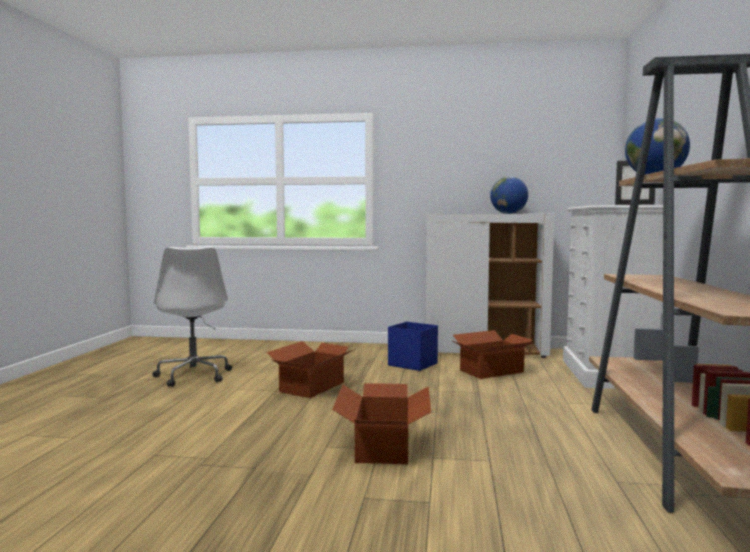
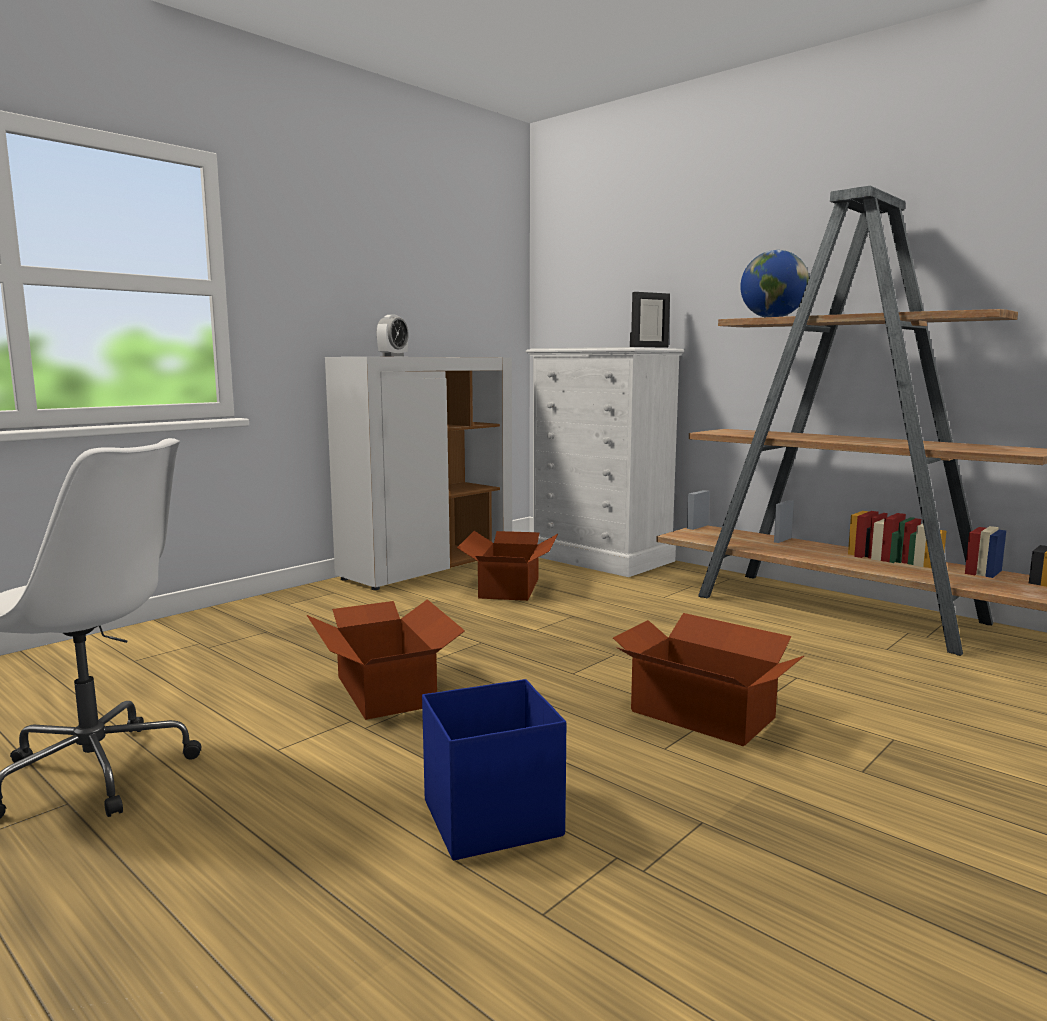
camera: 55 degrees left, 5 degrees up
blue storage box [388,322,438,371] -> blue storage box moved to [422,679,566,860]
globe [490,176,528,214] -> none
none -> alarm clock [376,315,409,356]

